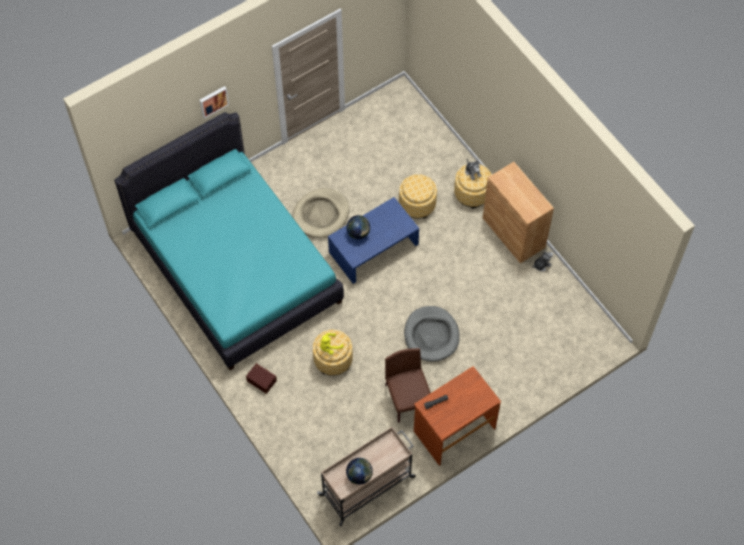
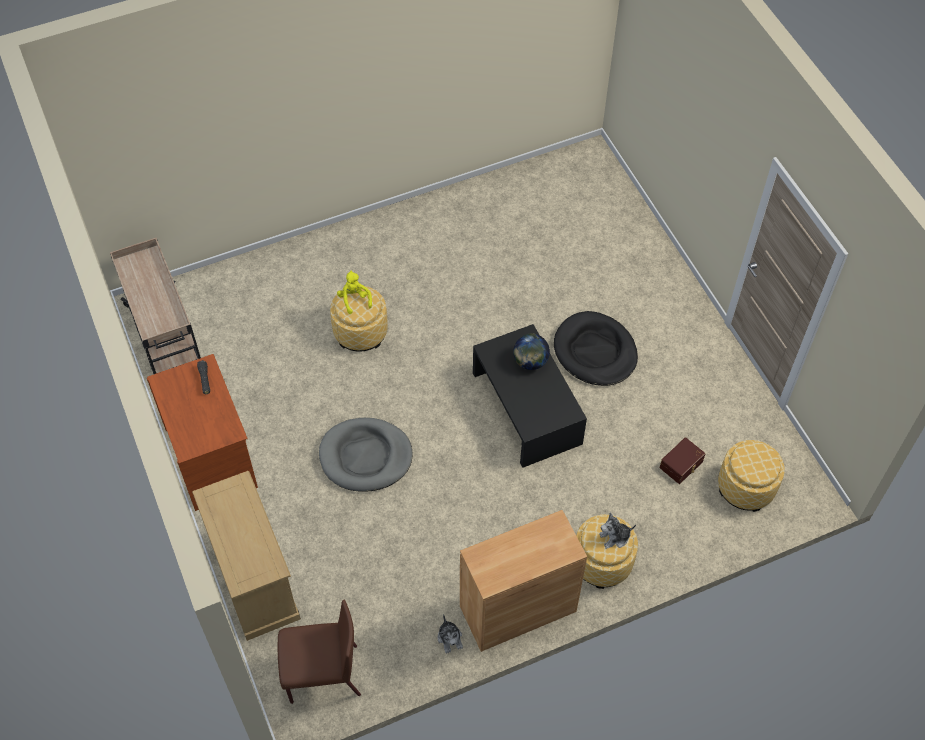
camera: 100 degrees right, 5 degrees down
turquoise bed [114,112,344,370] -> none
picture [200,86,229,119] -> none
brown storage box [246,363,277,394] -> brown storage box moved to [660,437,705,484]
beige dog bed [293,188,349,238] -> black dog bed [554,311,638,386]
blue coffee table [328,197,419,284] -> black coffee table [473,324,587,468]
globe [346,458,373,485] -> none
brown chair [385,348,431,423] -> brown chair moved to [278,600,361,704]
ottoman [399,174,437,219] -> ottoman moved to [718,440,785,512]
none -> beige dresser [192,471,301,641]

